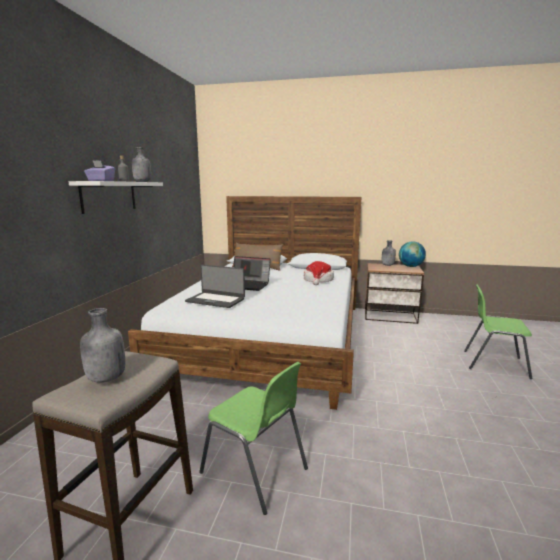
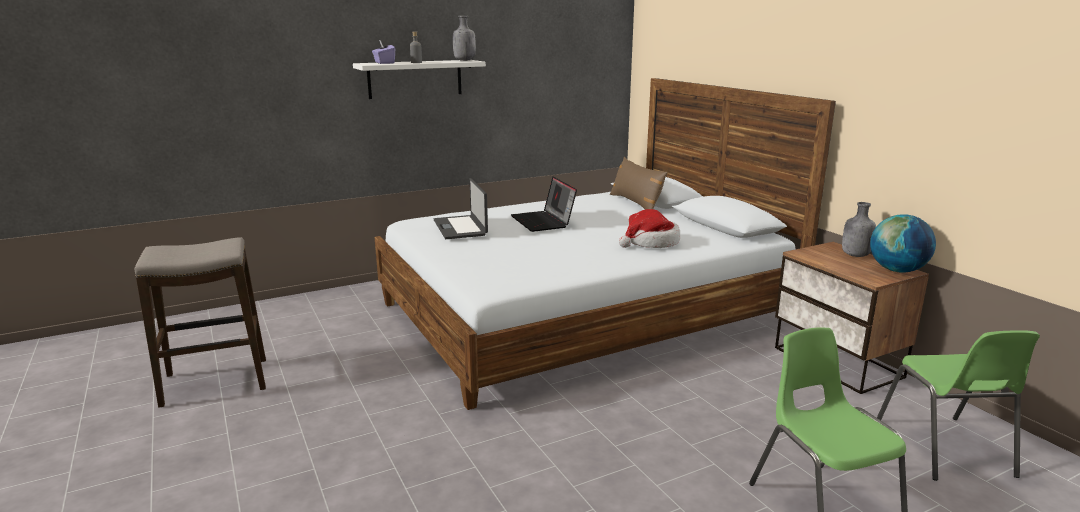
camera: 50 degrees right, 5 degrees up
grey bottle [80,308,125,383] -> none
green chair [199,362,308,515] -> green chair moved to [877,330,1040,481]

